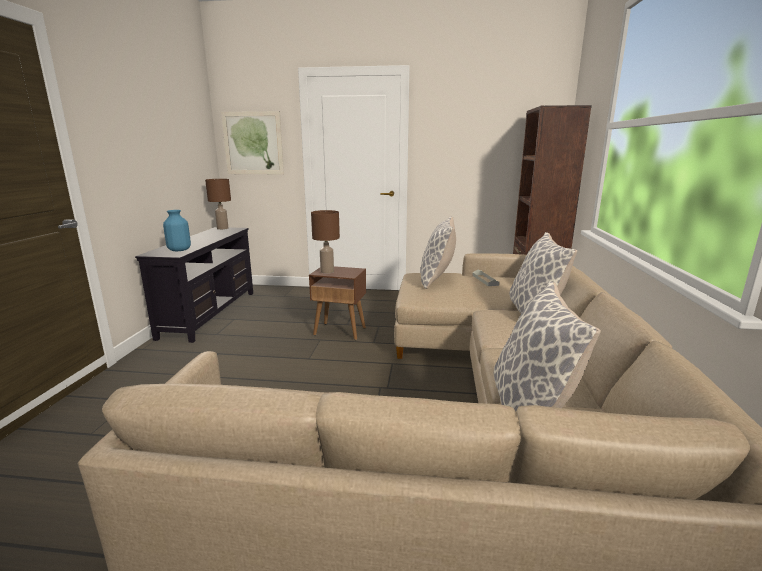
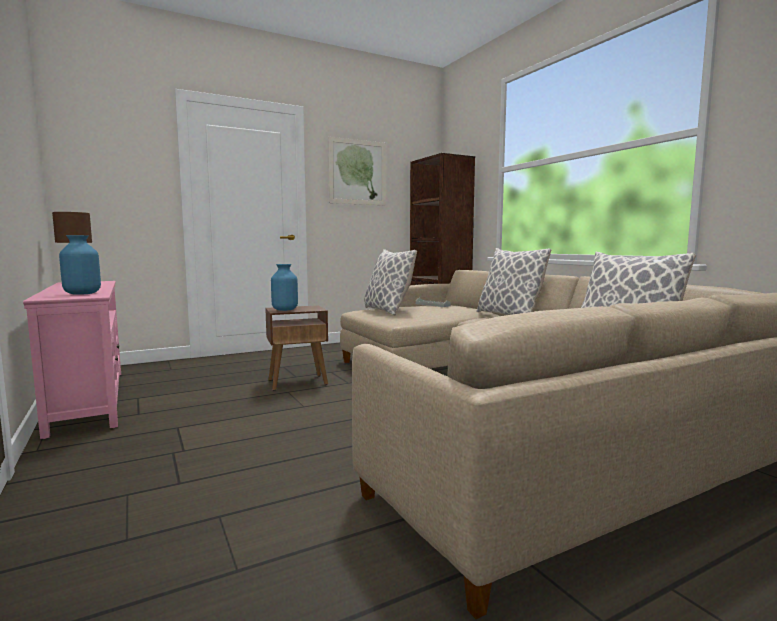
camera: 35 degrees left, 10 degrees down
black tv stand [135,227,253,343] -> pink tv stand [23,281,121,439]
picture [221,111,284,174] -> picture moved to [328,137,386,205]
brown table lamp [311,210,340,273] -> blue vase [271,264,298,311]

